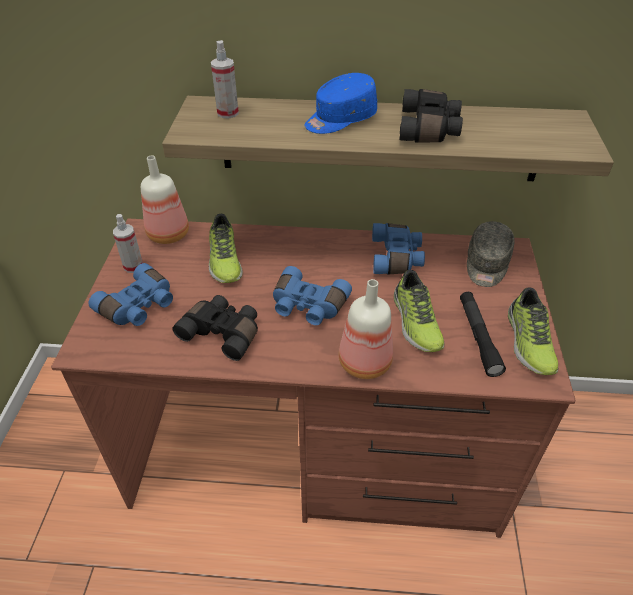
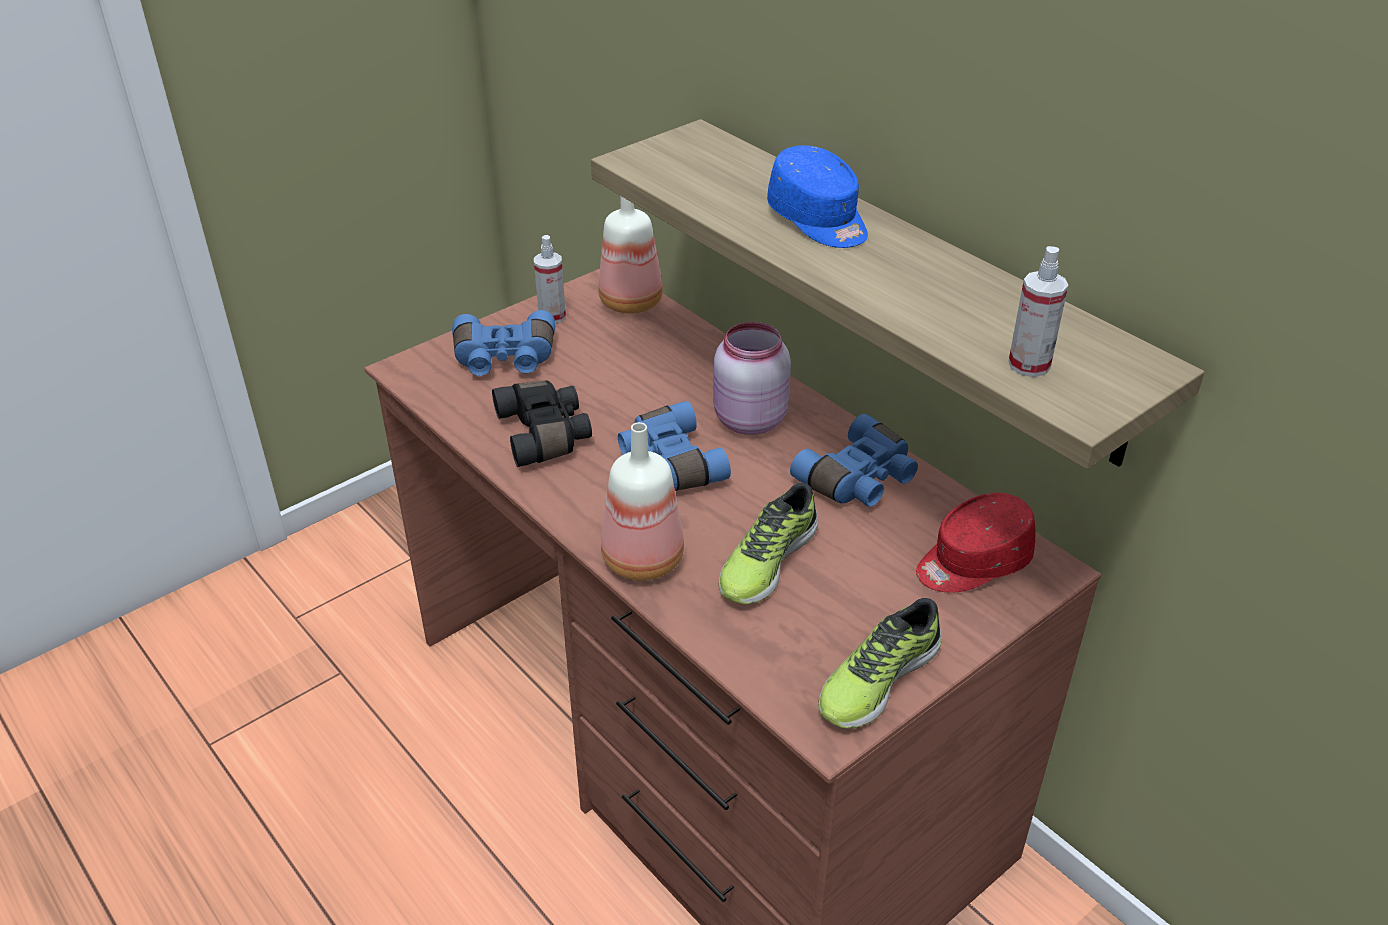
camera: 45 degrees right, 5 degrees down
shoe [209,214,243,283] -> none
spray bottle [211,40,239,118] -> spray bottle moved to [1008,246,1068,377]
blue cap [305,73,377,134] -> blue cap turned 135 degrees counterclockwise [767,145,868,248]
black binoculars [399,89,463,143] -> none
black flashlight [460,292,506,377] -> none
grey cap [467,221,514,287] -> red cap [916,493,1036,593]
none -> pink jar [713,322,791,435]

